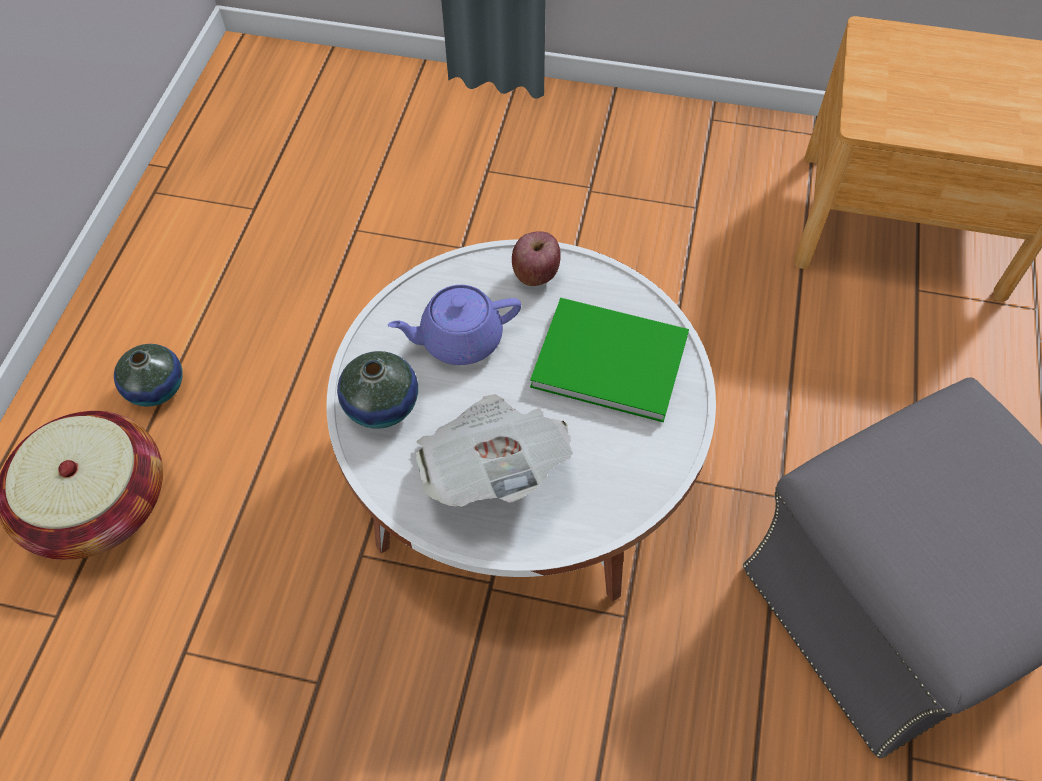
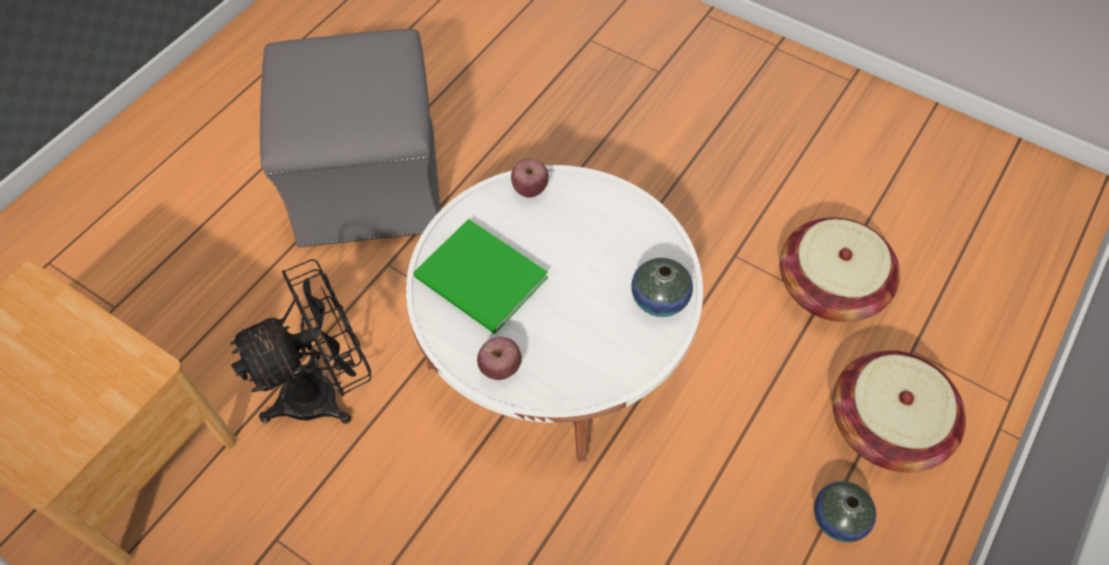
camera: 160 degrees left, 0 degrees up
purple teapot [388,285,521,365] -> none
newspaper [416,394,573,507] -> none
none -> black fan [231,259,372,424]
none -> apple [511,159,549,198]
none -> basket [780,217,900,322]

